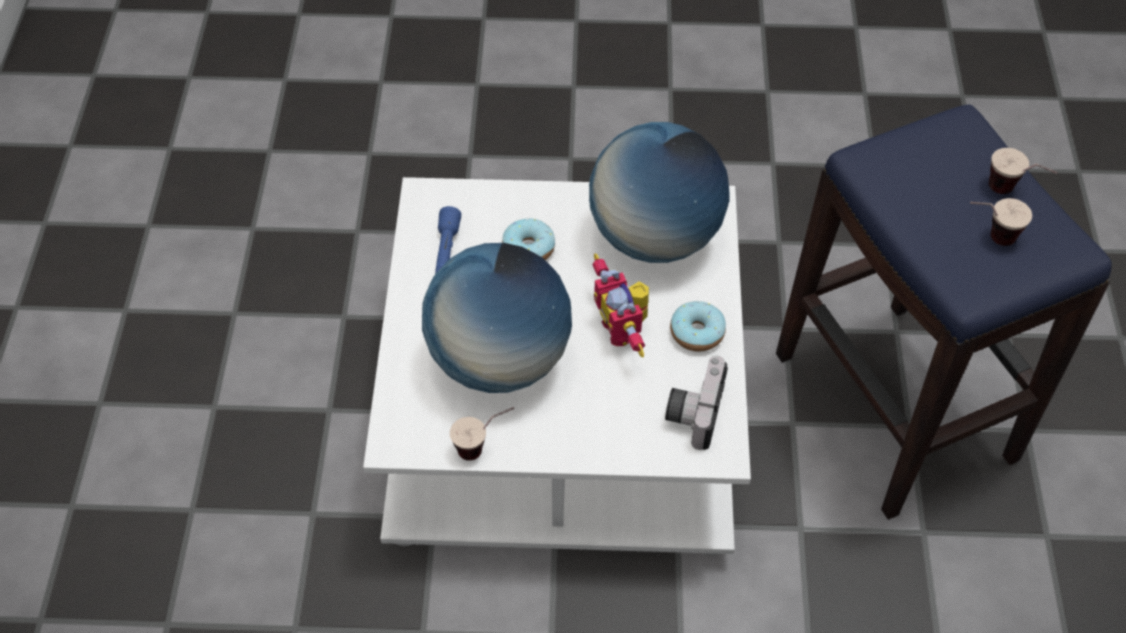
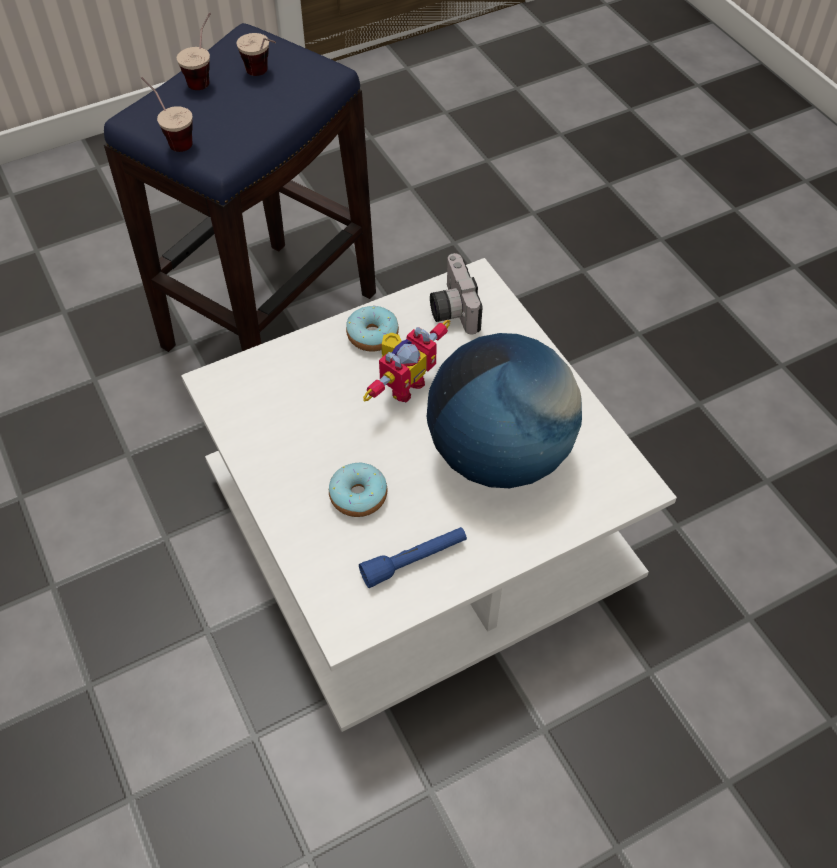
camera: 120 degrees left, 0 degrees up
cup [450,407,514,461] -> cup moved to [141,77,193,152]
globe [589,122,730,263] -> none
camera [665,356,728,450] -> camera turned 90 degrees clockwise [430,253,483,335]

